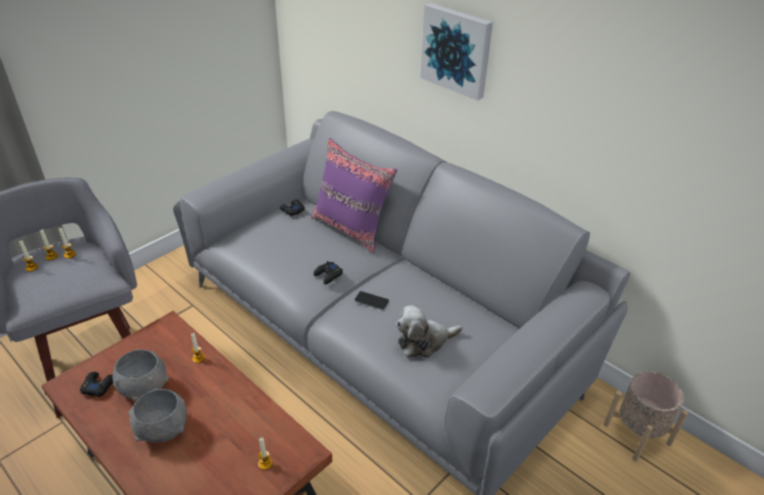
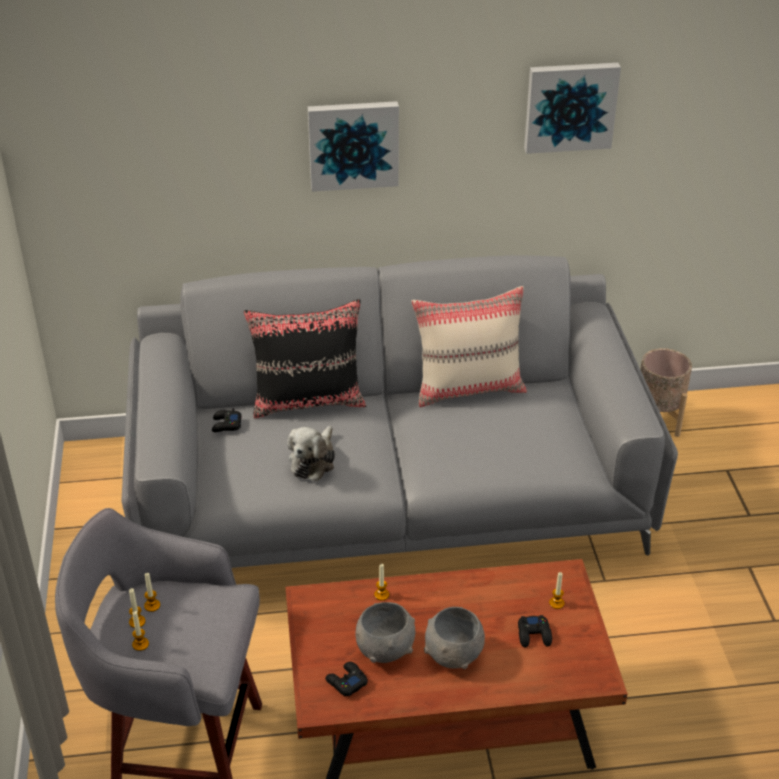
camera: 50 degrees left, 0 degrees up
purple pillow [311,138,397,253] -> black pillow [244,299,366,419]
black game controller [314,261,343,284] -> black game controller moved to [518,615,552,648]
phone [354,291,389,310] -> none
plush toy [396,305,463,358] -> plush toy moved to [287,426,335,481]
none -> beige pillow [412,286,527,407]
none -> picture [524,63,621,154]

